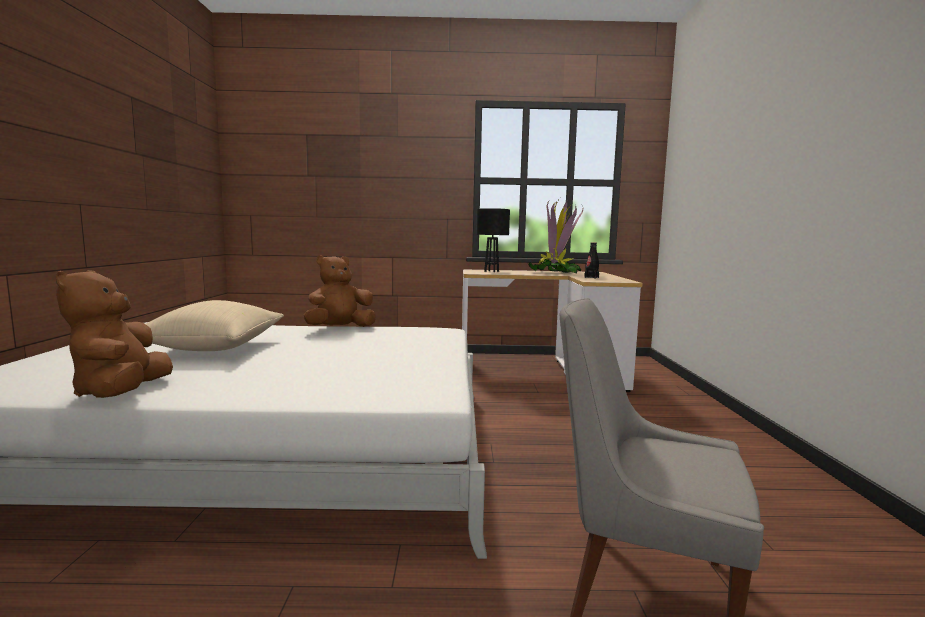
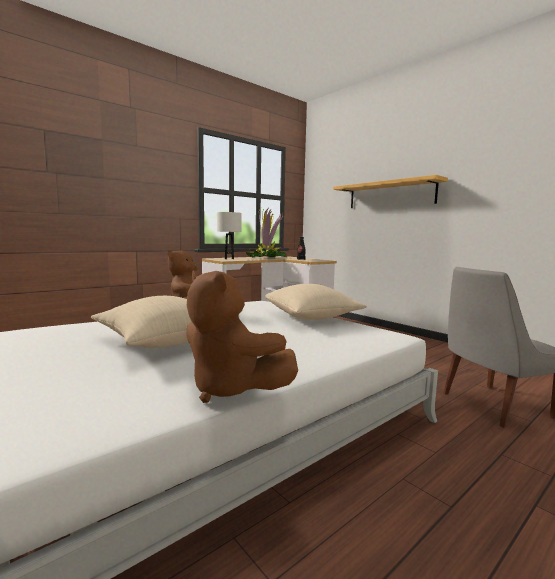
camera: 40 degrees left, 0 degrees up
black table lamp [477,208,510,272] -> white table lamp [217,212,242,259]
none -> beige pillow [265,284,367,320]
none -> shelf [333,175,448,208]

